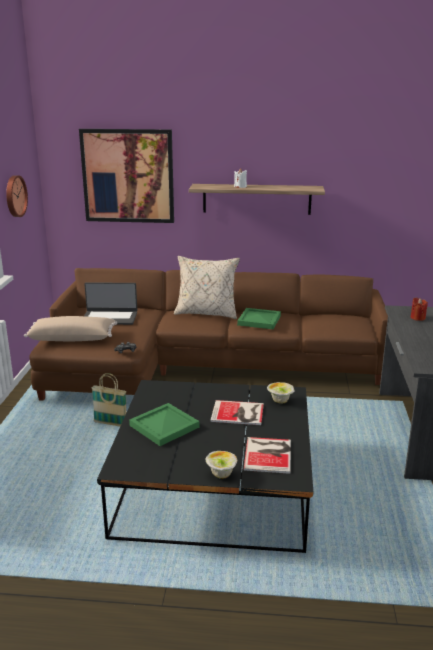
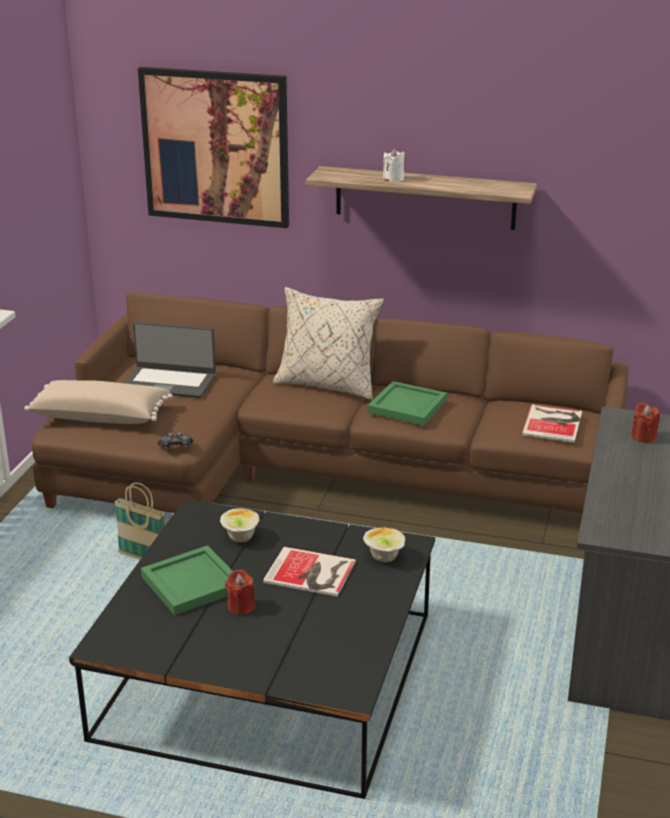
camera: 10 degrees right, 5 degrees up
wall clock [6,175,28,217] -> none
bowl [206,451,237,479] -> bowl moved to [220,508,260,543]
book [244,437,291,474] -> book moved to [522,404,582,443]
none -> red candle [225,570,255,615]

